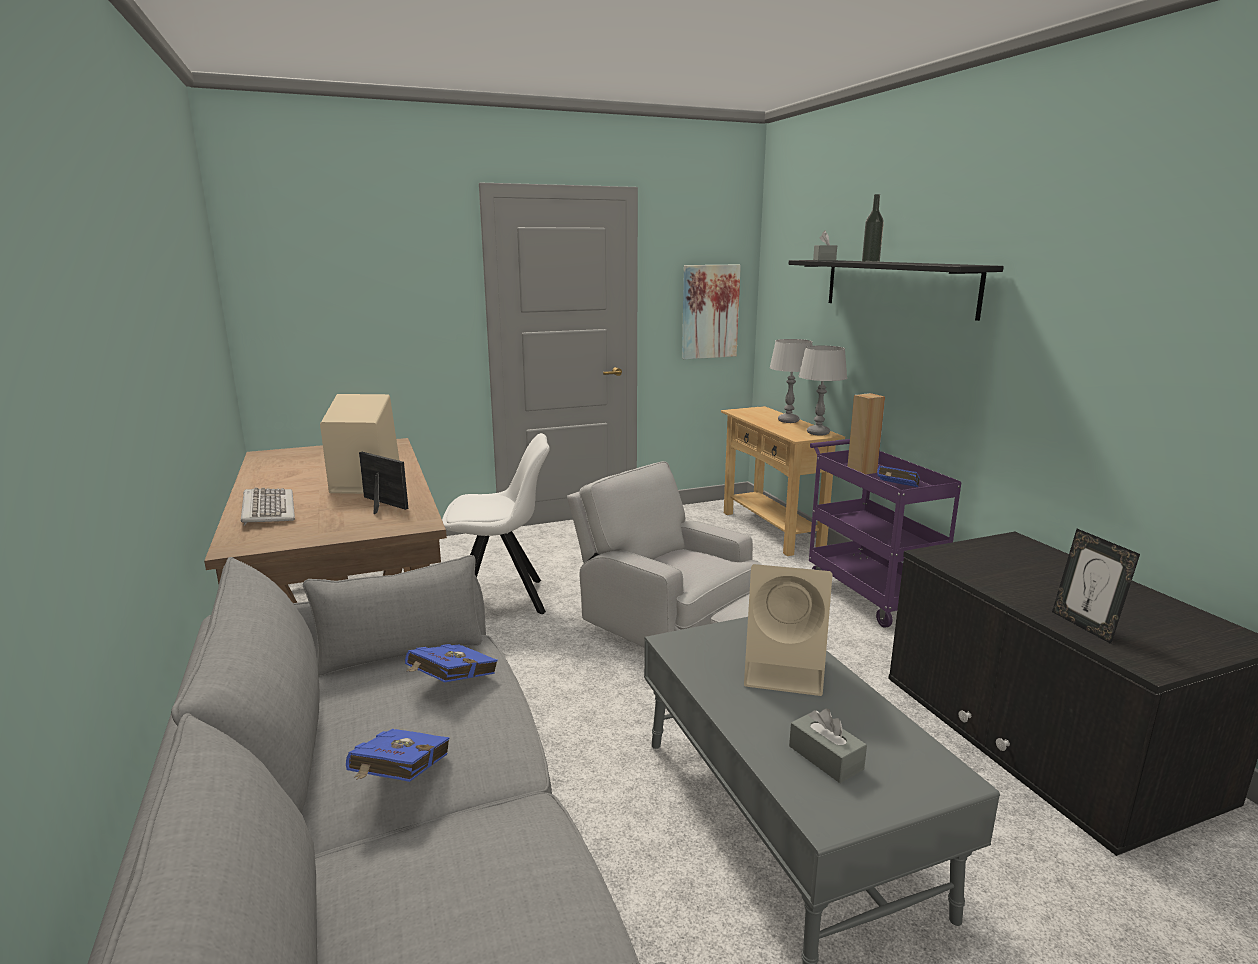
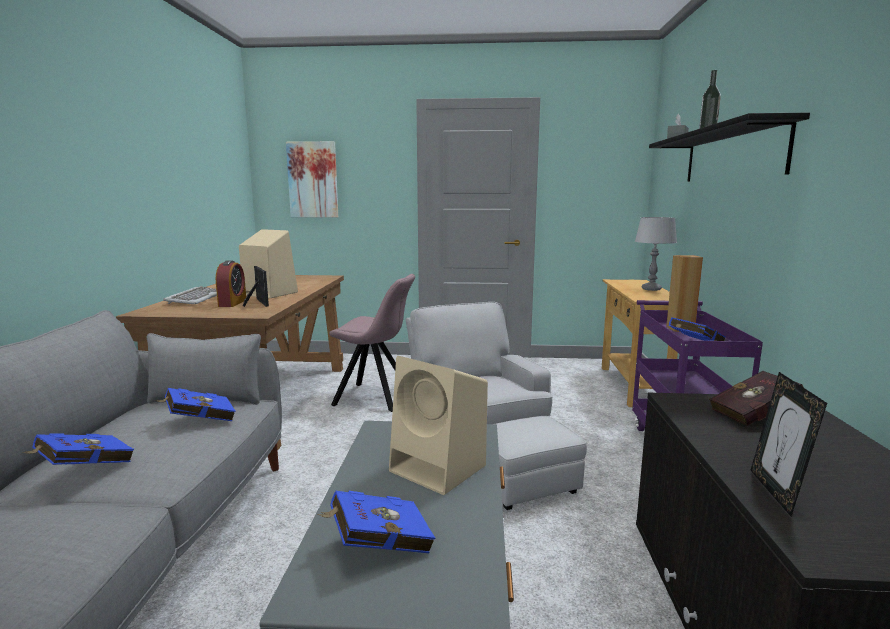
camera: 25 degrees right, 5 degrees down
white chair [442,433,550,614] -> pink chair [329,274,415,412]
picture [682,265,741,359] -> picture moved to [286,141,338,218]
grey tissue box [789,709,867,783] -> blue book [317,491,435,553]
grey table lamp [799,345,847,435] -> none
none -> alarm clock [216,260,246,307]
none -> red book [709,371,804,426]

